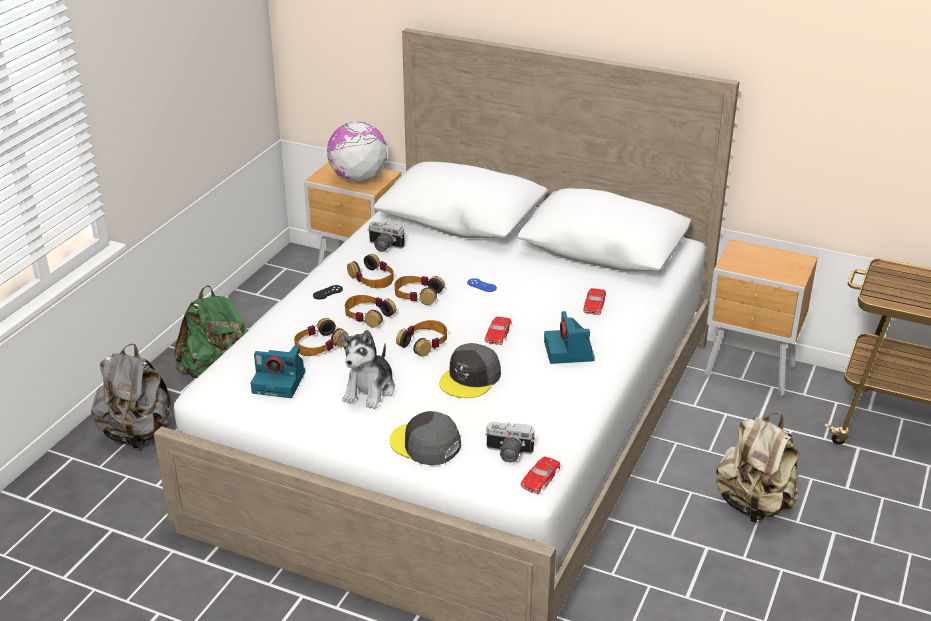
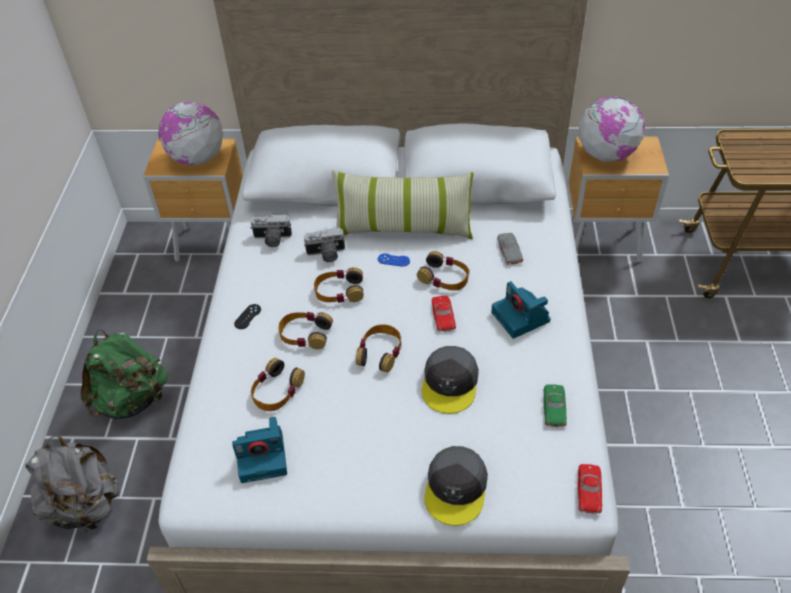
camera: 20 degrees left, 15 degrees up
plush toy [340,330,395,409] -> none
headphones [347,254,393,288] -> headphones moved to [417,251,469,290]
grey cap [389,411,461,465] -> grey cap turned 90 degrees counterclockwise [425,446,488,526]
camera [485,422,535,462] -> camera moved to [304,228,345,262]
red toy car [583,288,606,315] -> grey toy car [497,233,523,265]
beige backpack [716,412,799,523] -> none
none -> pillow [332,170,474,239]
none -> green toy car [543,385,567,427]
none -> globe [579,97,645,162]

